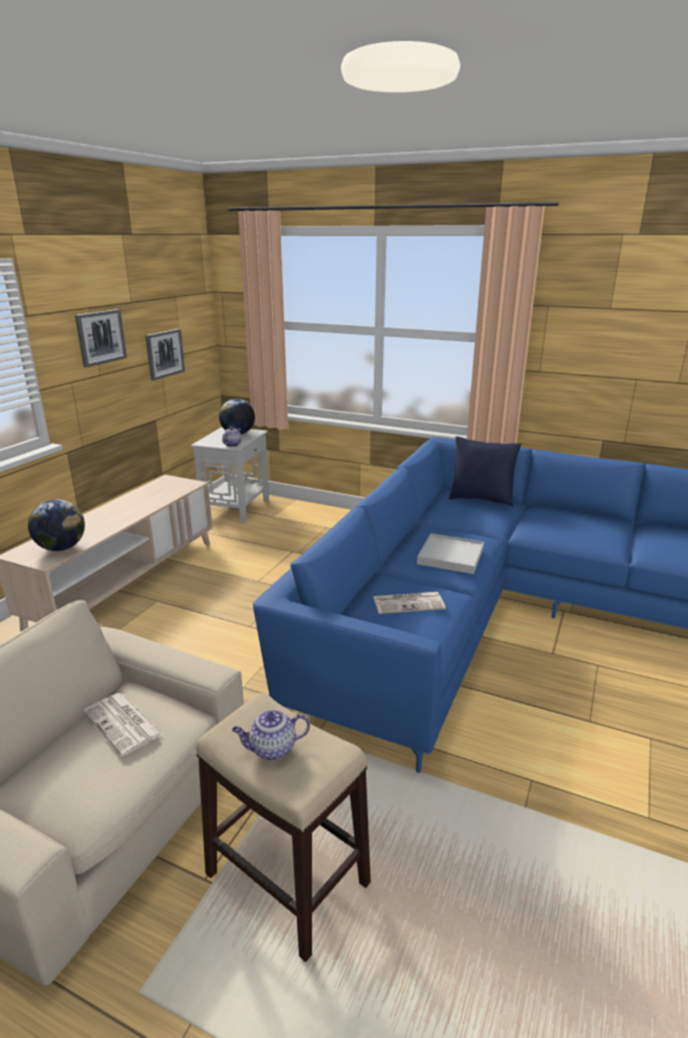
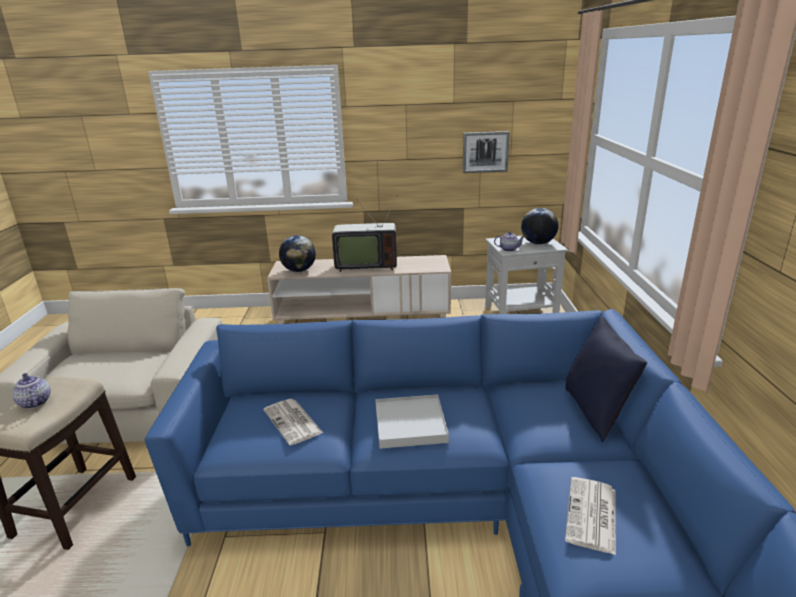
camera: 65 degrees right, 0 degrees up
picture [75,309,127,367] -> none
newspaper [84,693,164,756] -> newspaper moved to [565,477,616,555]
none -> television [332,195,398,272]

